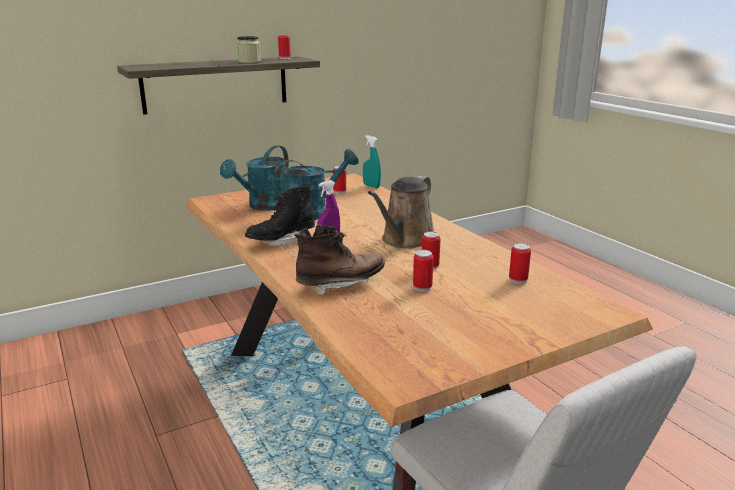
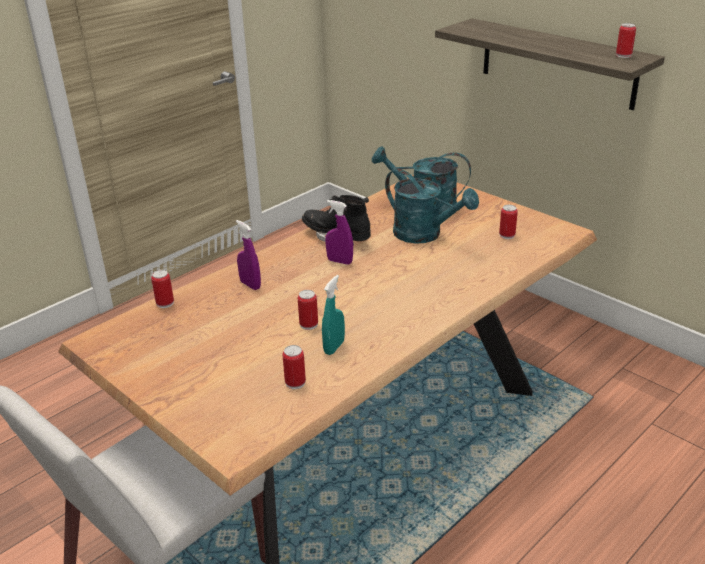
camera: 75 degrees right, 10 degrees up
jar [237,36,261,63] -> none
brown boot [295,225,385,296] -> purple spray bottle [236,220,261,290]
turquoise spray bottle [363,135,381,188] -> turquoise spray bottle moved to [322,275,345,355]
brown watering can [368,176,434,248] -> none
can [413,250,434,292] -> can moved to [151,270,174,308]

